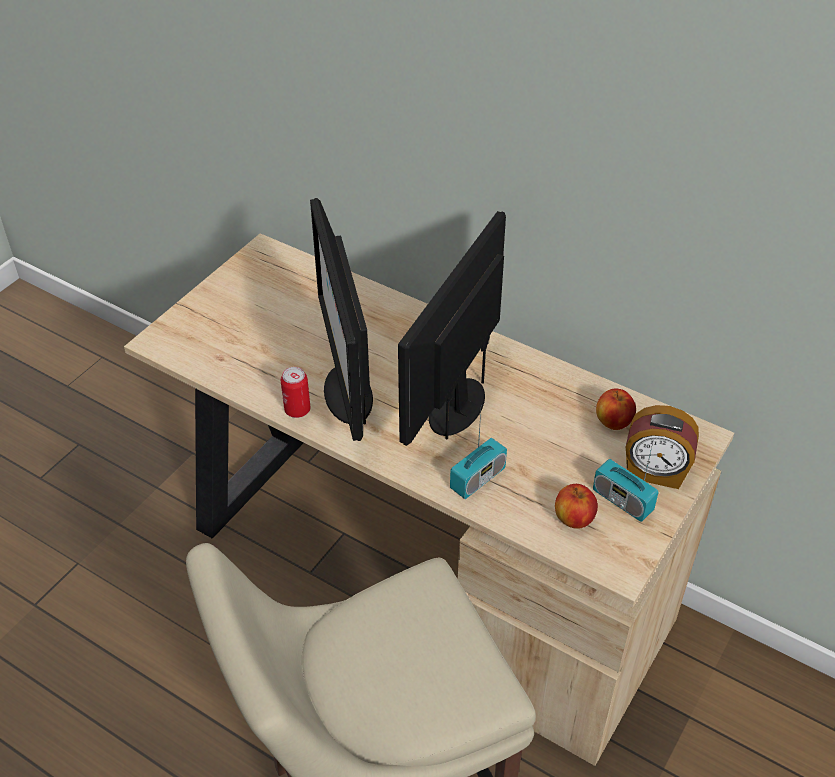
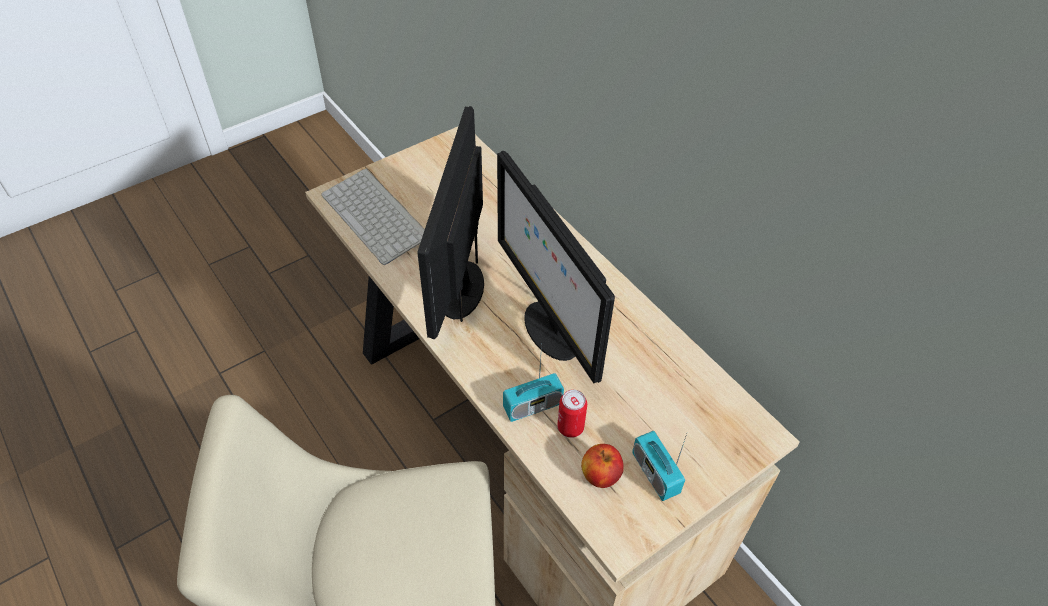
camera: 20 degrees right, 5 degrees up
can [281,367,311,418] -> can moved to [557,390,587,438]
monitor [398,211,506,446] -> monitor turned 75 degrees counterclockwise [497,151,615,383]
apple [596,389,636,430] -> none
alarm clock [626,405,699,489] -> none
none -> keyboard [321,168,425,265]

